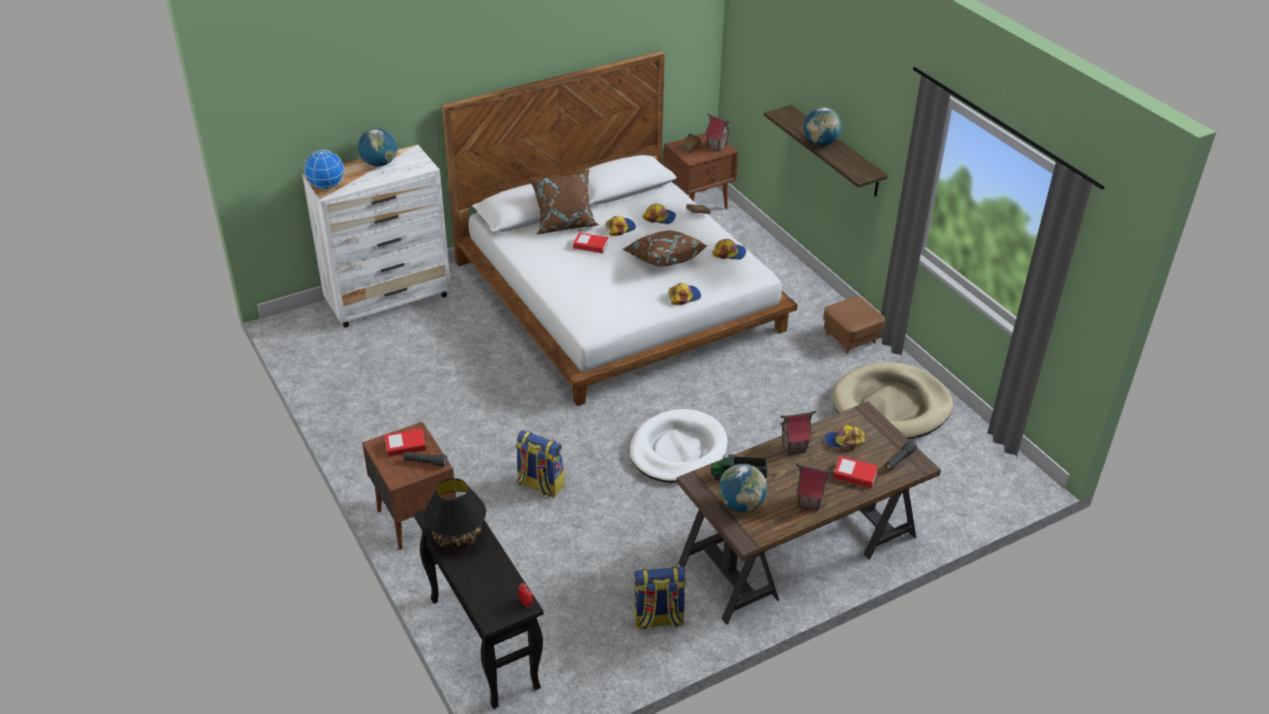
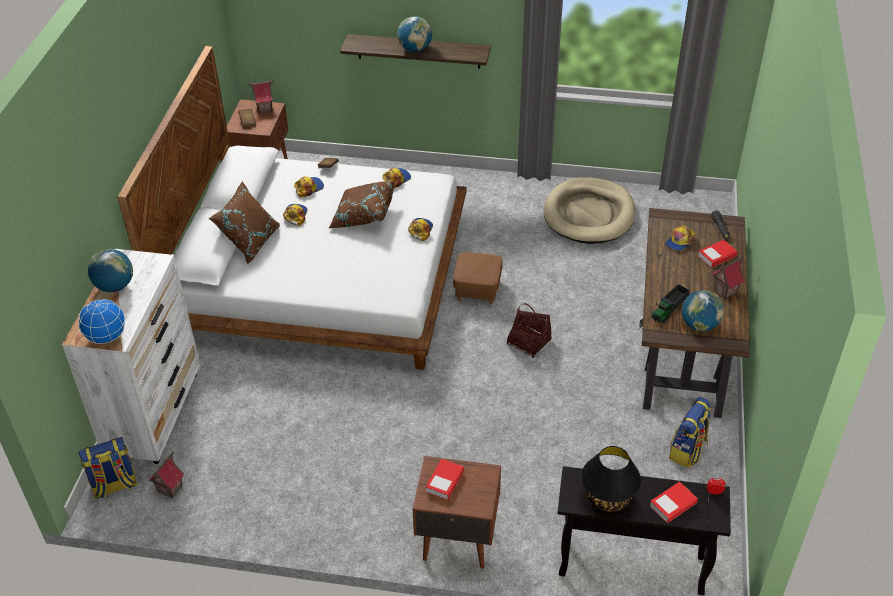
camera: 50 degrees left, 5 degrees up
black flashlight [403,452,447,467] -> none
backpack [516,430,565,498] -> backpack moved to [78,437,138,499]
book [573,233,608,253] -> book moved to [650,482,698,523]
white dog bed [630,409,728,483] -> basket [507,303,551,358]
toy house [780,411,816,455] -> toy house moved to [149,452,184,499]
brown ottoman [823,296,885,354] -> brown ottoman moved to [453,252,503,304]

